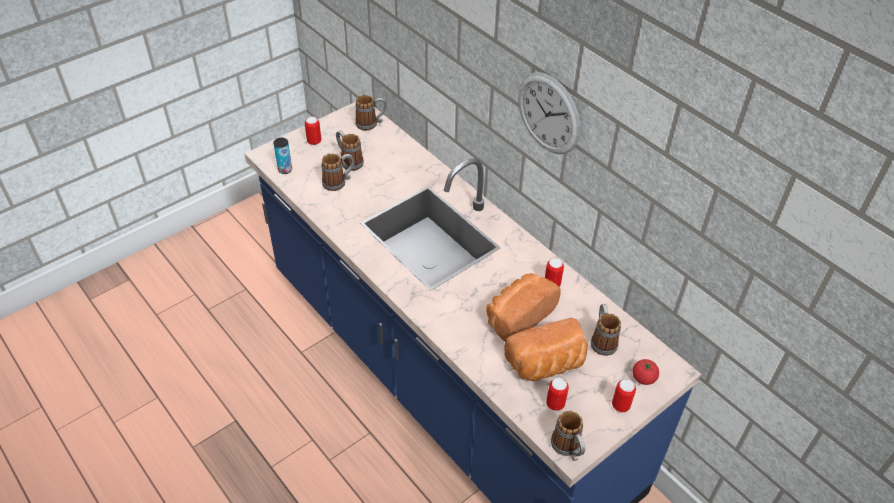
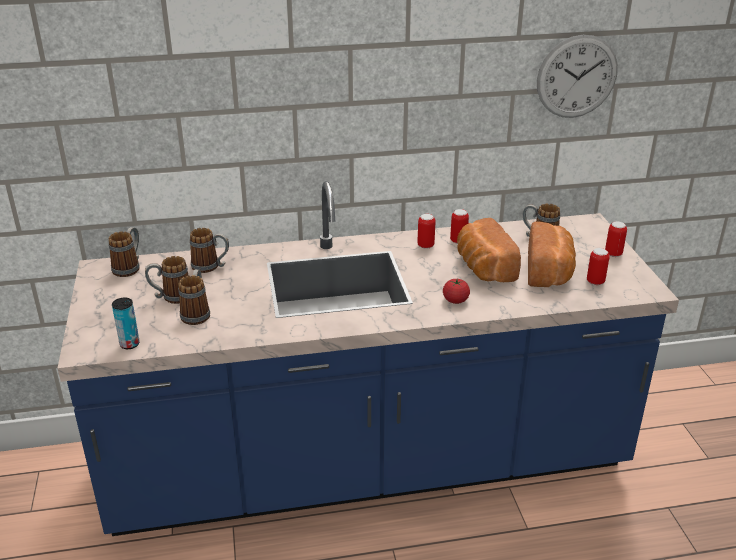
camera: 60 degrees left, 15 degrees down
can [305,117,321,145] -> can moved to [417,214,436,249]
wall clock [518,72,581,154] -> wall clock moved to [537,35,618,118]
mug [551,411,585,461] -> mug moved to [190,228,229,273]
tomato [632,359,659,385] -> tomato moved to [443,279,470,304]

